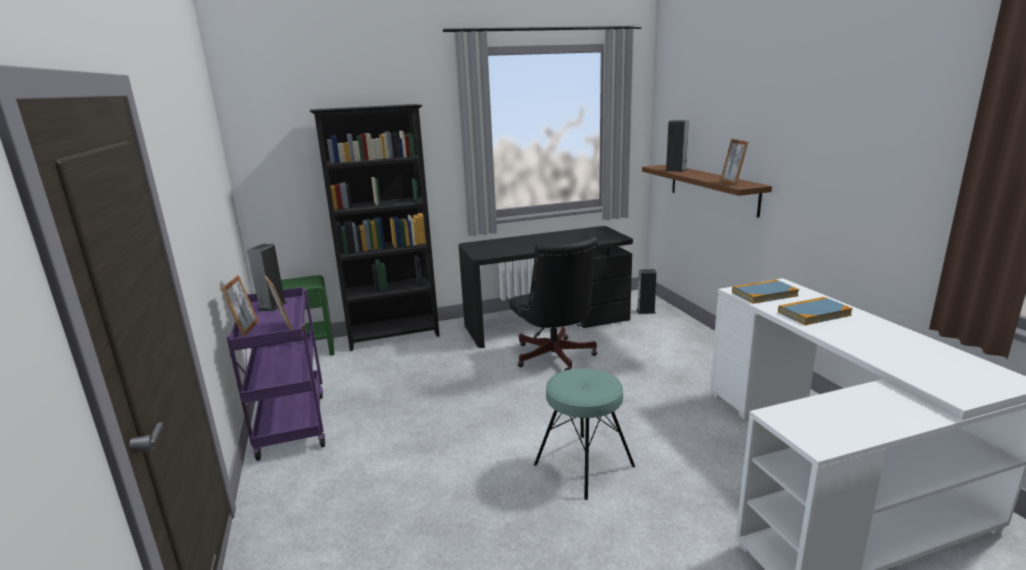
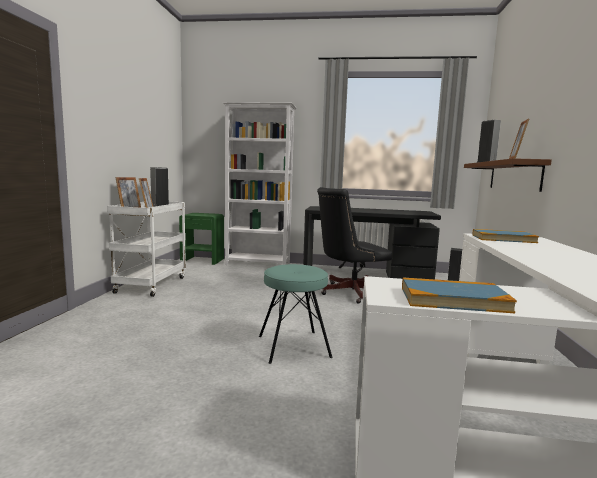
camera: 25 degrees right, 10 degrees down
purple cart [227,287,326,461] -> white cart [107,201,186,297]
black bookcase [310,104,440,351] -> white bookcase [222,102,296,265]
black office chair [509,236,598,371] -> black office chair turned 60 degrees clockwise [317,187,392,304]
book [778,297,853,325] -> book moved to [402,277,517,313]

